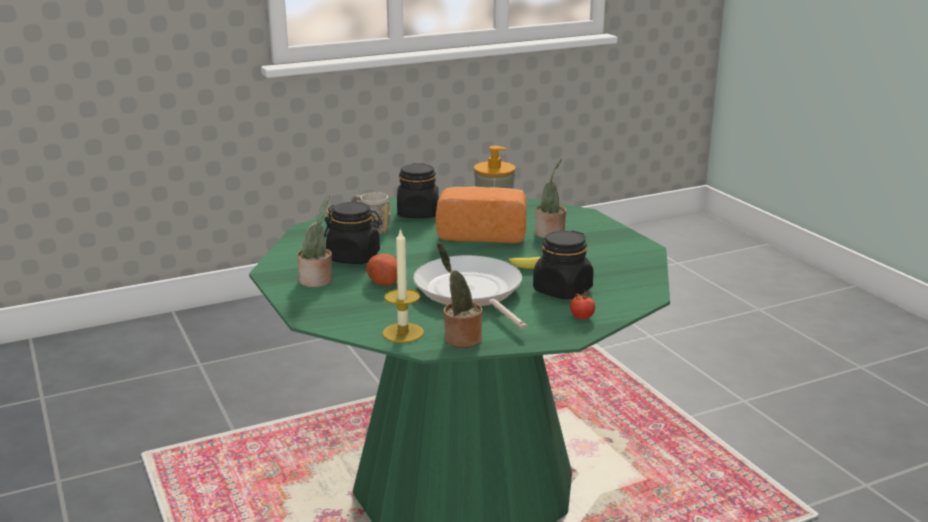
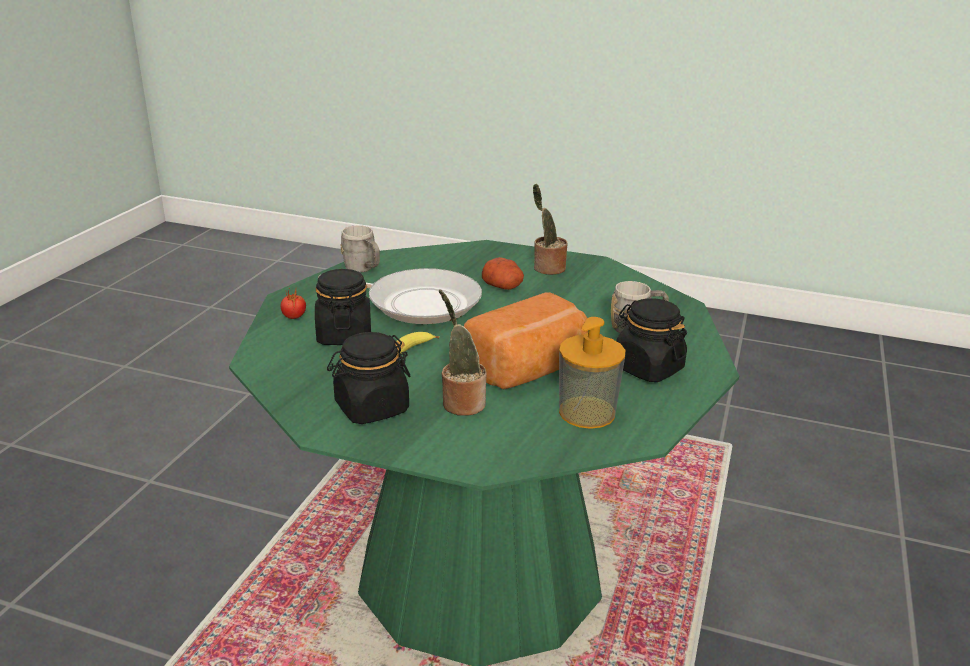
camera: 135 degrees right, 5 degrees up
black jar [324,202,382,264] -> black jar moved to [327,332,411,424]
candle [382,228,424,343] -> none
potted plant [437,242,482,348] -> grey mug [341,225,380,273]

